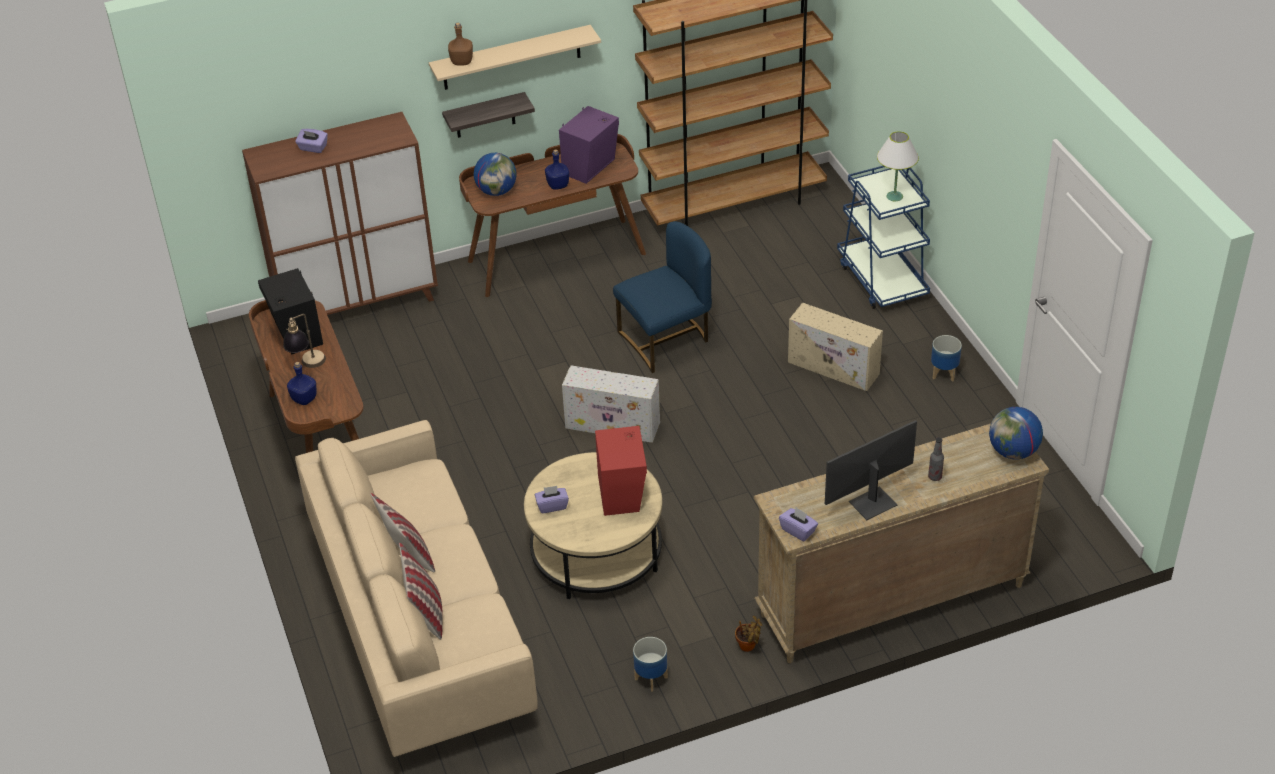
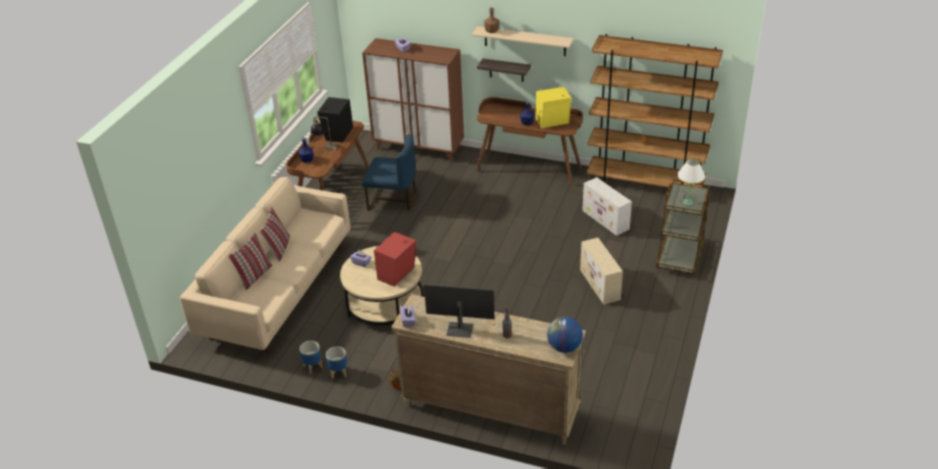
camera: 40 degrees right, 5 degrees down
globe [474,153,517,196] -> none
purple speaker [559,106,619,184] -> yellow speaker [536,86,572,128]
white storage box [562,365,660,443] -> white storage box moved to [582,177,632,236]
blue chair [613,221,712,373] -> blue chair moved to [362,134,416,211]
blue cart [837,166,930,309] -> brown cart [656,180,709,275]
planter [931,335,962,382] -> planter moved to [299,341,322,374]

